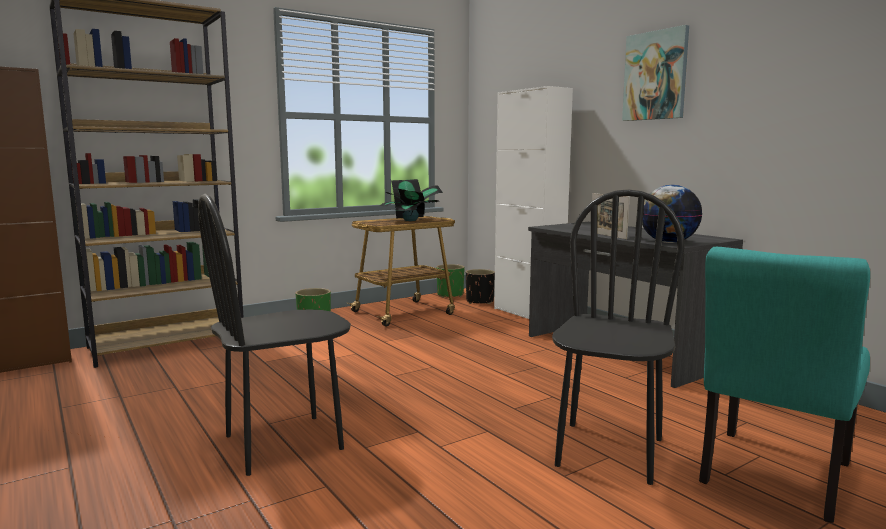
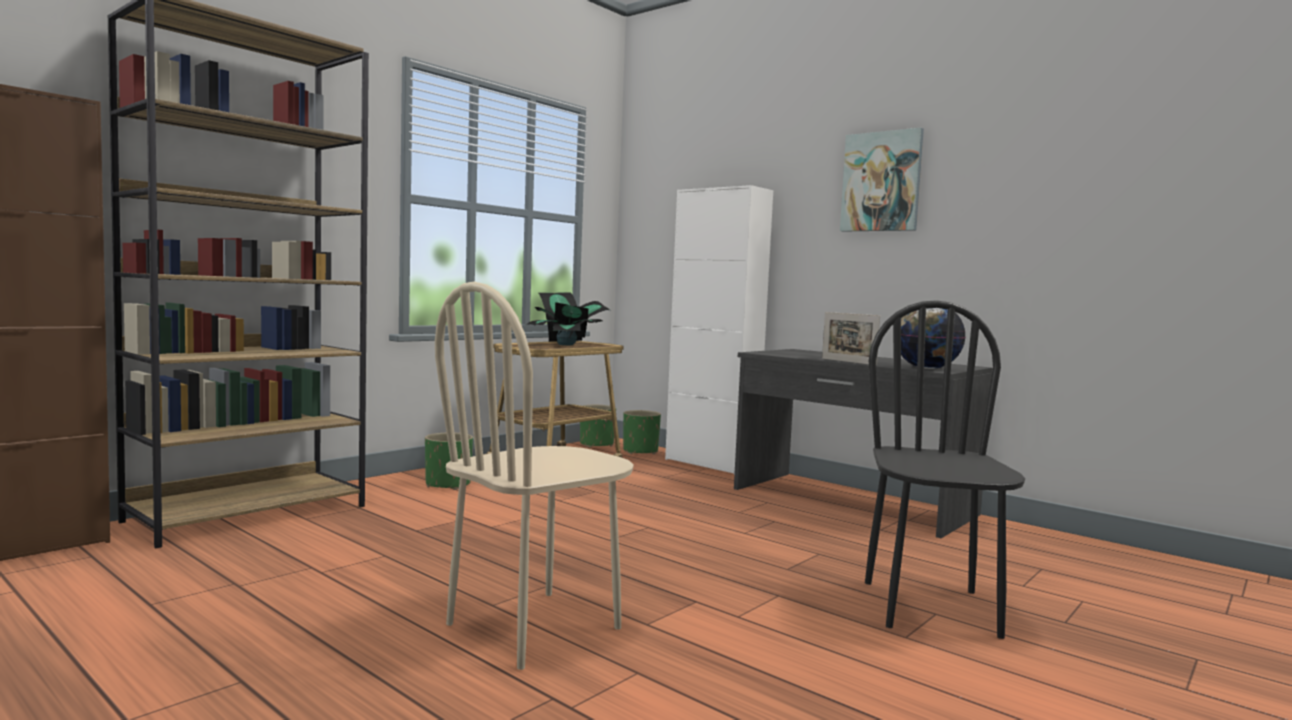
camera: 15 degrees left, 5 degrees down
black chair [198,194,351,476] -> beige chair [435,281,634,670]
black planter [466,269,495,304] -> green planter [623,410,661,454]
turquoise chair [699,247,870,523] -> none

